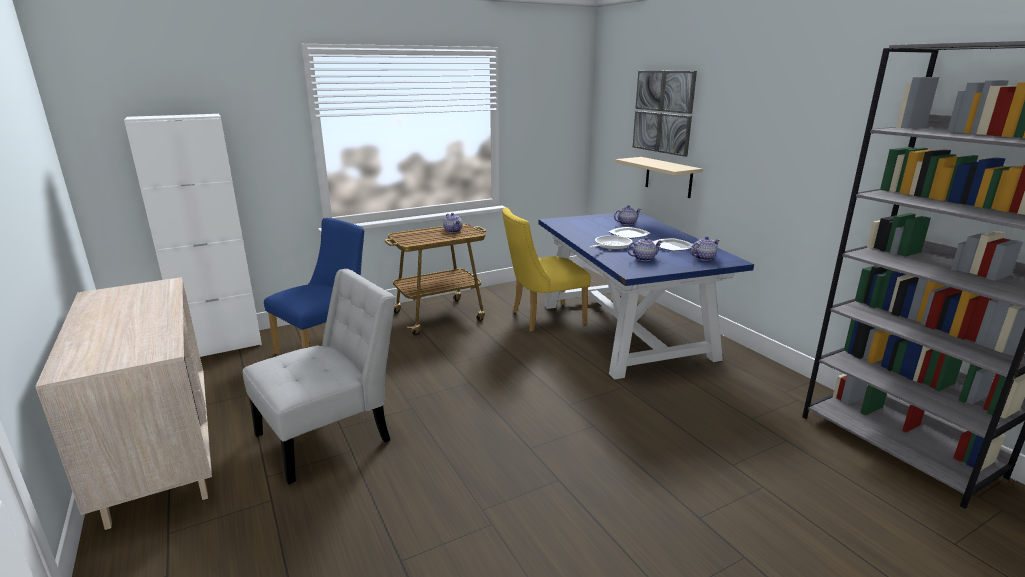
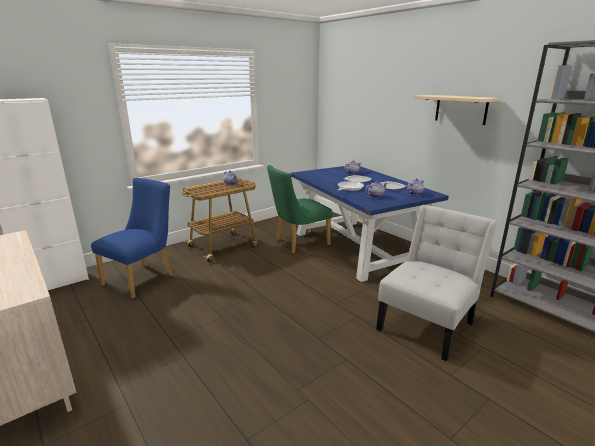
camera: 10 degrees left, 0 degrees up
white chair [243,269,396,484] -> white chair moved to [376,205,497,361]
yellow chair [502,207,591,332] -> green chair [267,165,332,253]
beige shelf [615,157,703,198] -> beige shelf moved to [414,95,500,125]
picture [633,71,697,157] -> none

